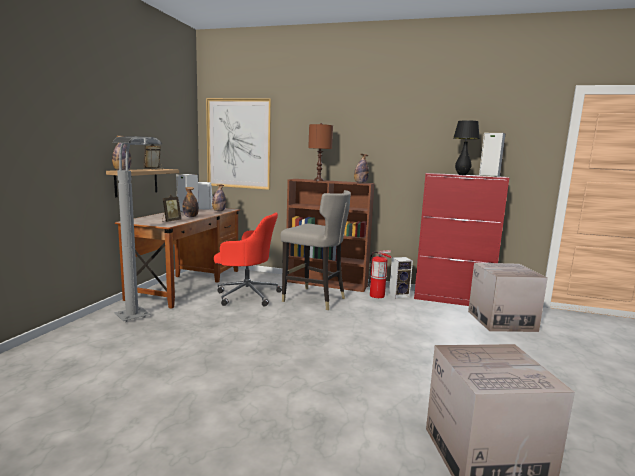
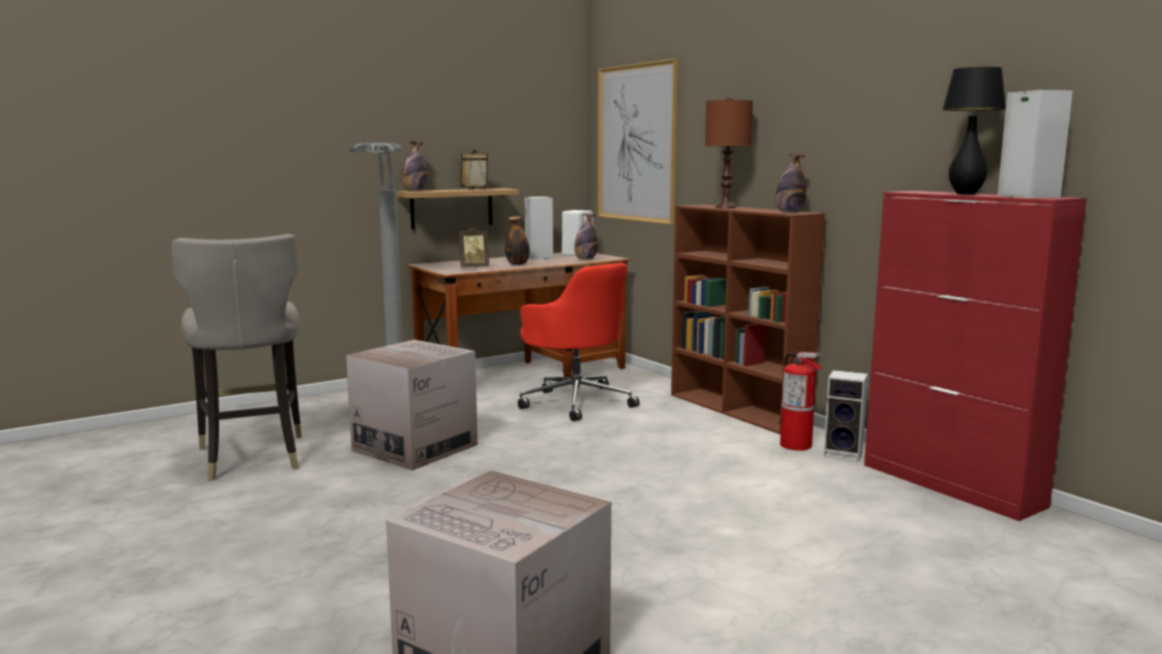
camera: 40 degrees right, 0 degrees up
grey stool [280,190,351,310] -> grey stool moved to [172,234,302,481]
cardboard box [468,263,548,332] -> cardboard box moved to [346,340,478,470]

